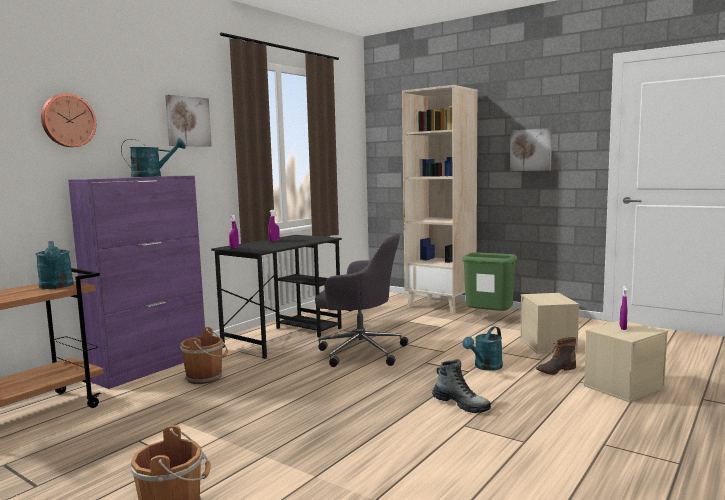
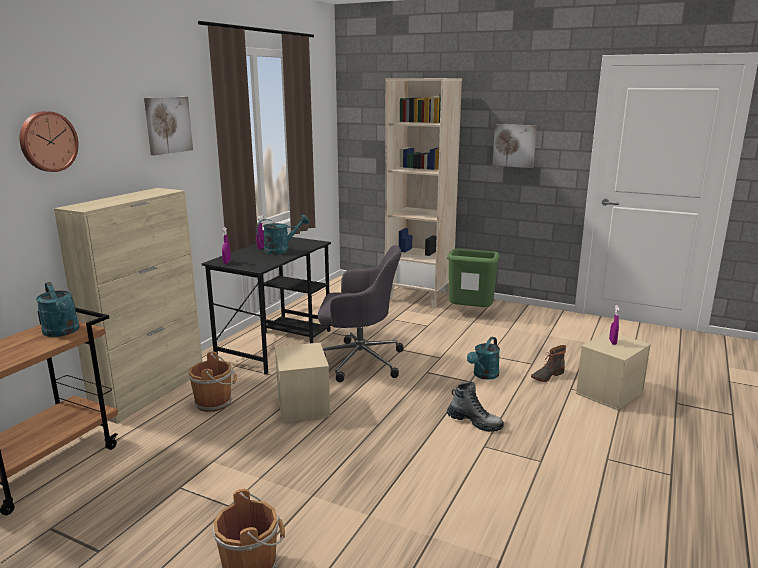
camera: 10 degrees left, 10 degrees up
purple cabinet [68,176,205,389] -> beige cabinet [54,188,203,424]
turquoise watering can [121,138,186,177] -> turquoise watering can moved to [256,215,309,254]
beige storage box [520,293,579,354] -> beige storage box moved to [275,343,330,423]

